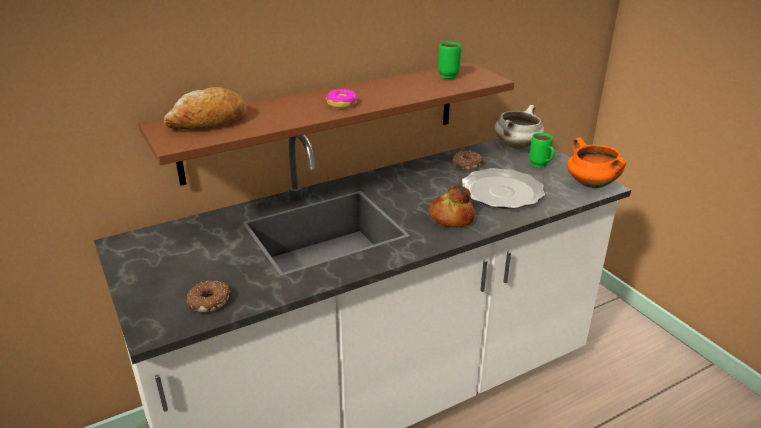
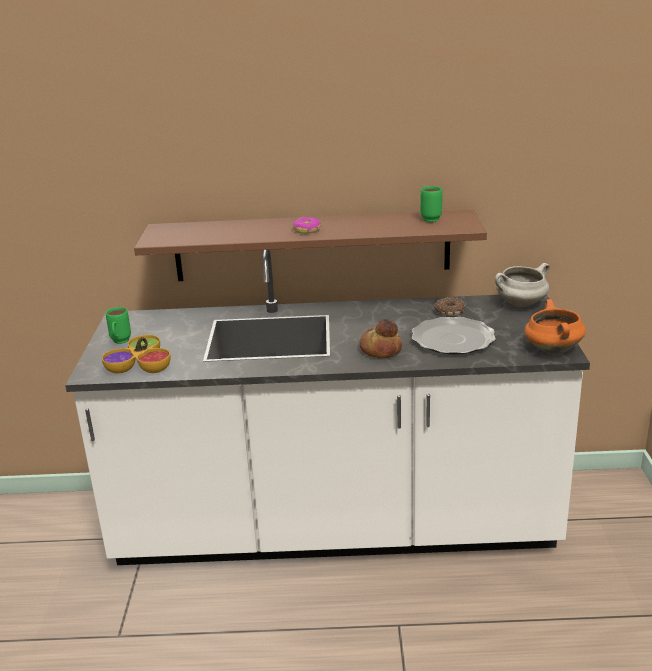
camera: 30 degrees right, 5 degrees down
bread [164,87,247,129] -> none
donut [187,280,231,312] -> bowl [102,335,171,374]
green mug [529,133,554,168] -> green mug moved to [106,307,131,344]

